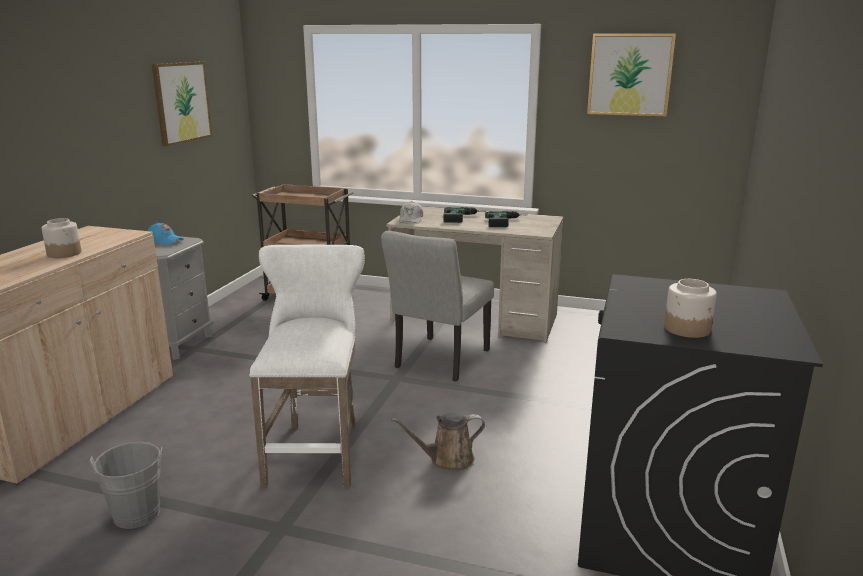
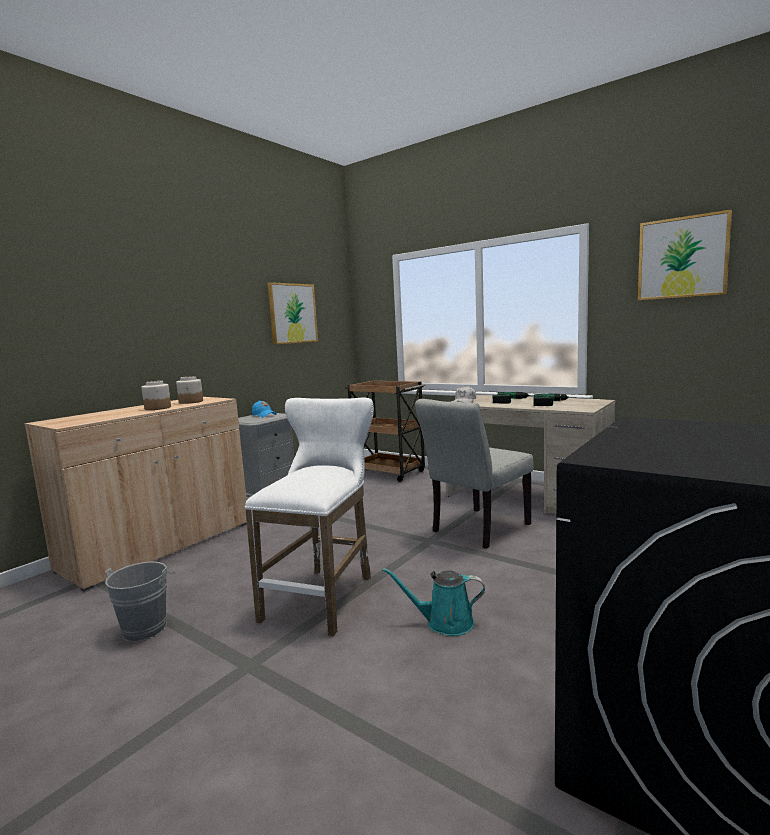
camera: 20 degrees right, 10 degrees down
brown watering can [391,412,485,471] -> turquoise watering can [382,568,485,636]
jar [664,279,717,338] -> jar moved to [176,376,203,404]

